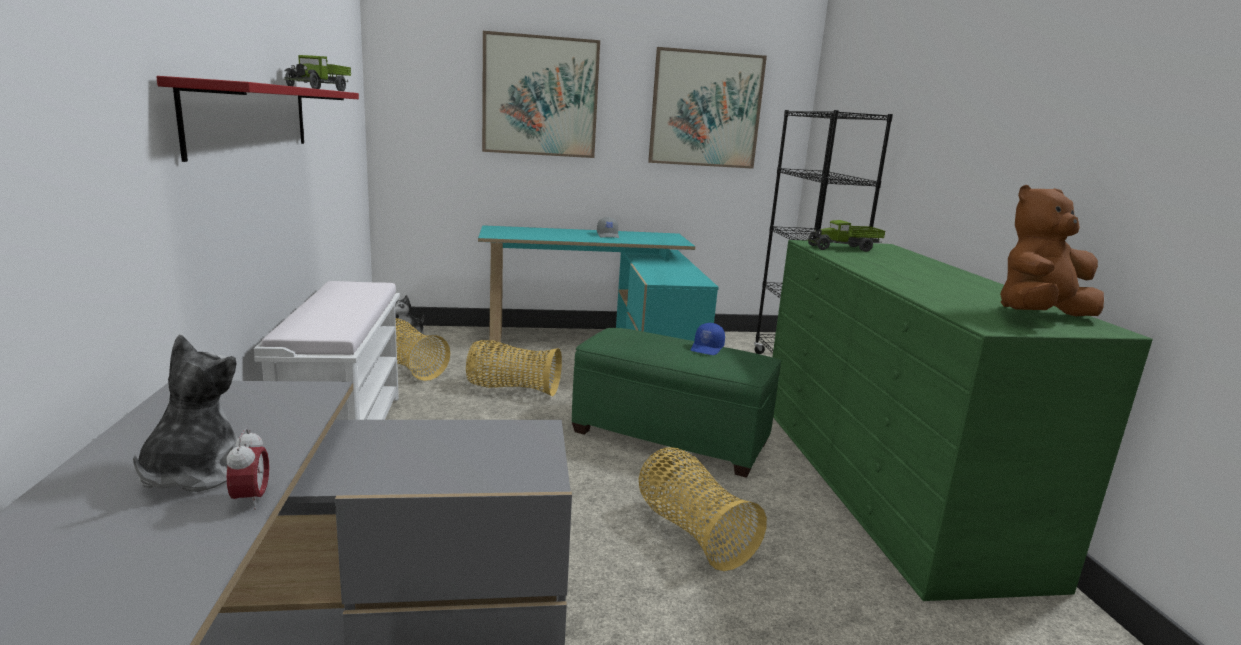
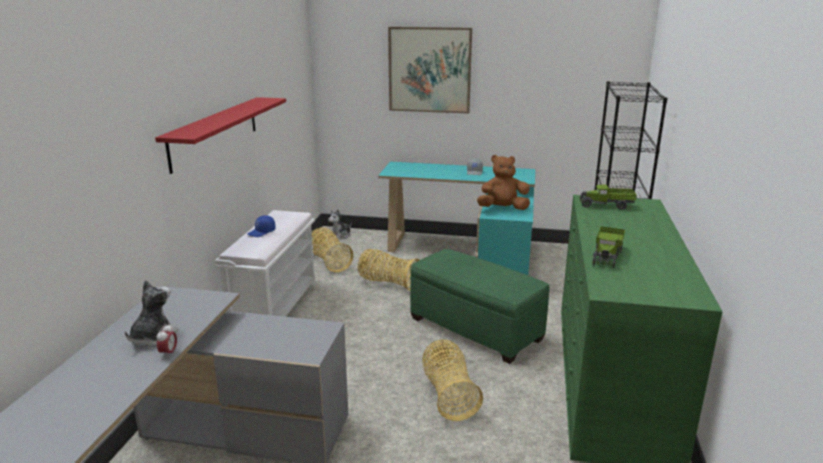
camera: 20 degrees right, 5 degrees up
toy truck [284,55,351,91] -> toy truck moved to [593,226,625,268]
picture [648,47,767,169] -> none
blue cap [691,323,725,355] -> blue cap moved to [248,215,276,237]
brown plush toy [1000,185,1104,316] -> brown plush toy moved to [477,155,530,210]

